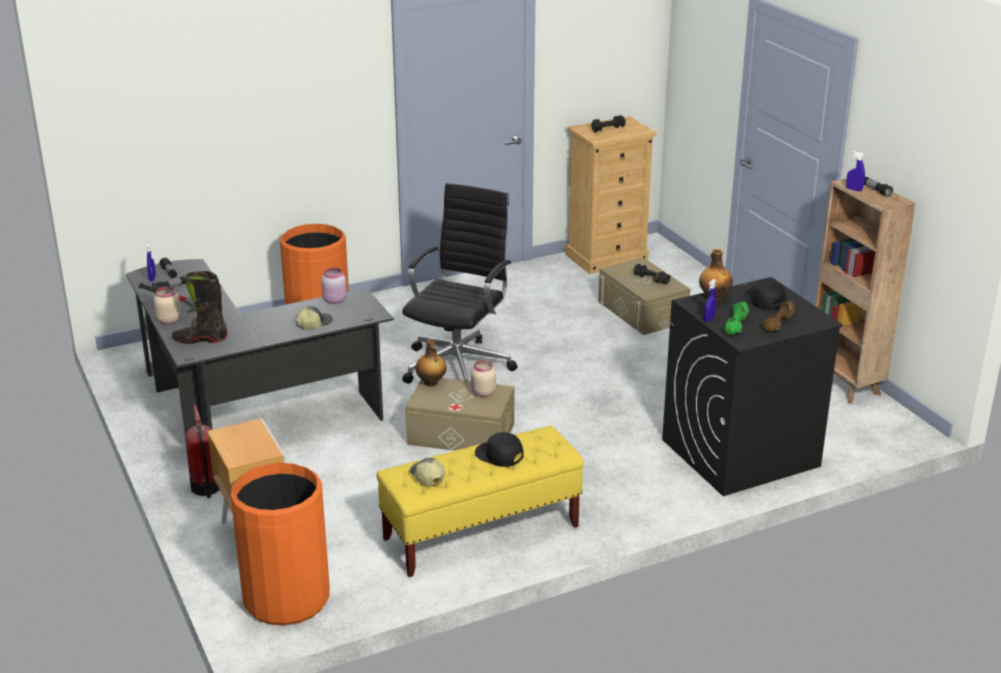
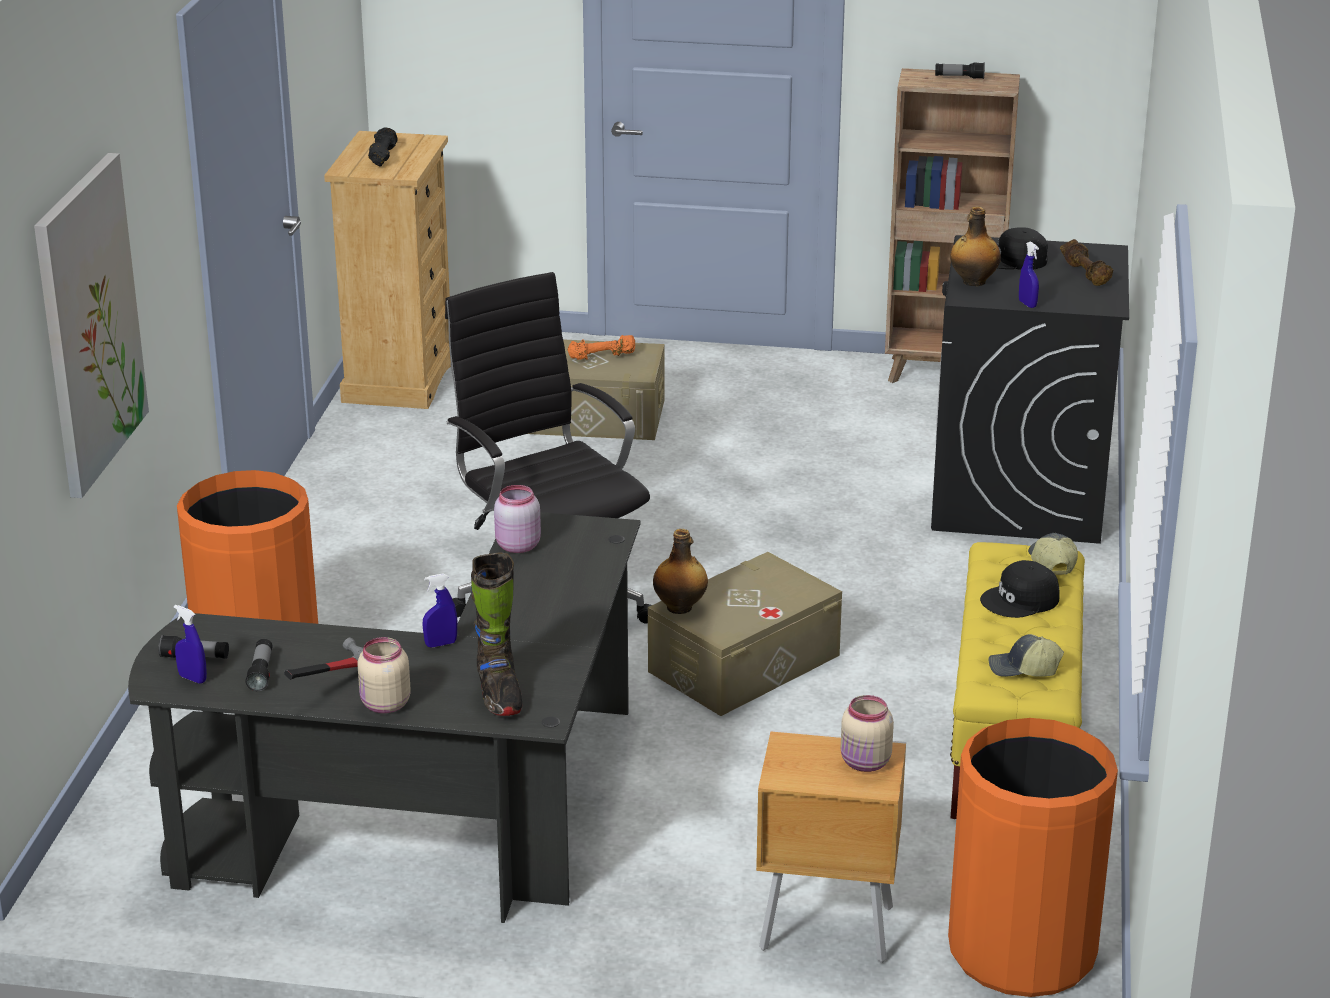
camera: 55 degrees left, 0 degrees up
black boot [172,271,227,344] -> black boot turned 45 degrees counterclockwise [471,552,523,716]
fire extinguisher [185,404,220,498] -> none
cap [295,306,333,330] -> cap moved to [1028,533,1078,575]
beige jar [471,360,496,397] -> beige jar moved to [841,695,894,772]
black dumbbell [634,264,671,284] -> orange dumbbell [567,335,635,360]
green dumbbell [724,301,749,335] -> none
blue spray bottle [846,151,865,192] -> blue spray bottle moved to [423,573,457,647]
none -> picture [34,153,149,498]

